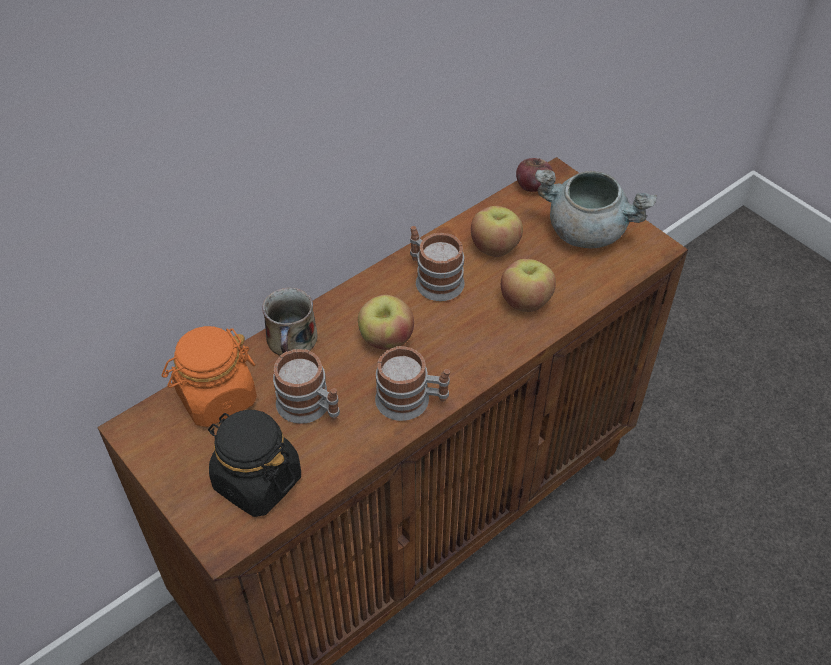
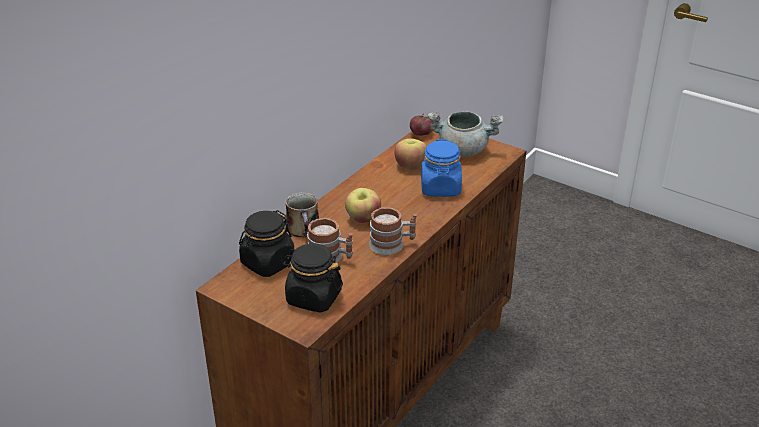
camera: 15 degrees left, 15 degrees down
orange jar [162,326,257,427] -> black jar [239,210,294,277]
mug [410,226,465,301] -> none
apple [501,259,556,312] -> blue jar [421,139,462,197]

